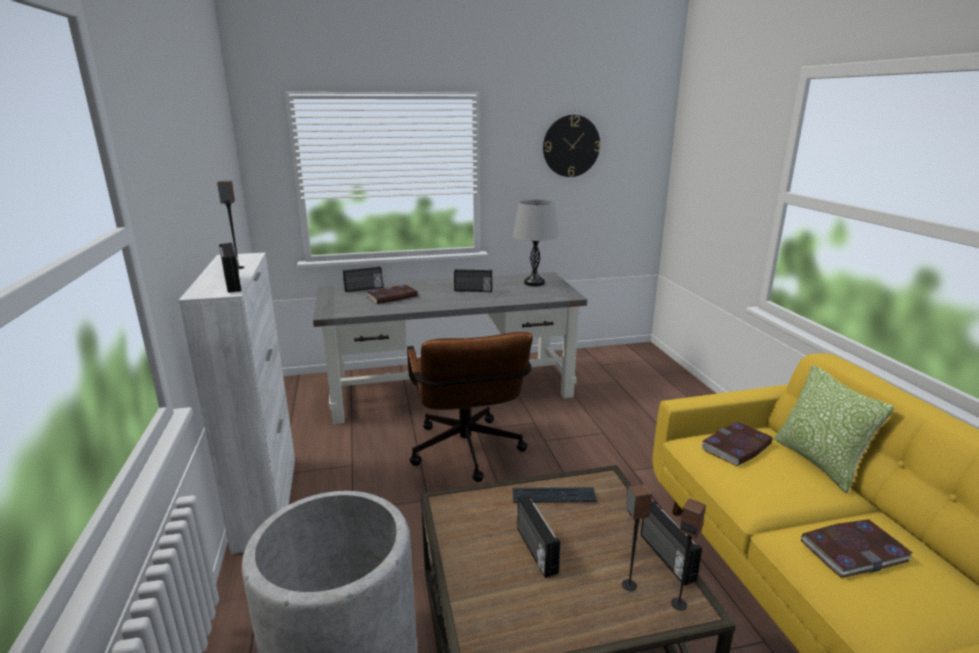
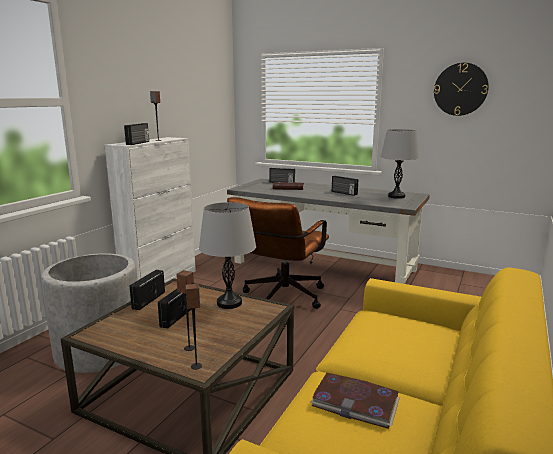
camera: 40 degrees right, 5 degrees down
keyboard [512,487,597,503] -> grey table lamp [199,202,256,309]
radio [641,501,702,586] -> radio moved to [130,270,165,310]
book [701,422,773,466] -> none
pillow [774,365,895,493] -> none

